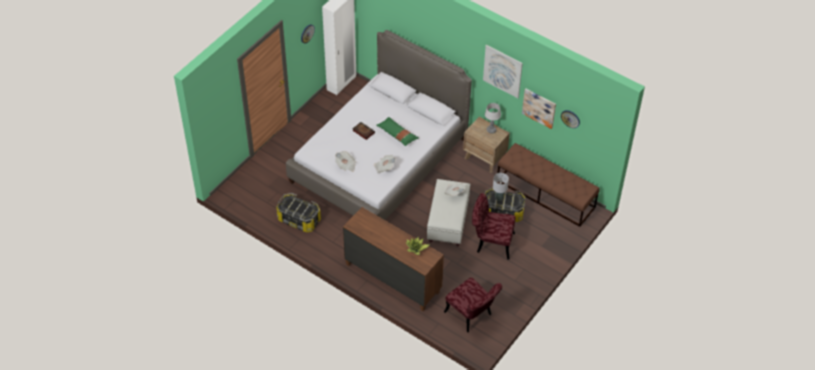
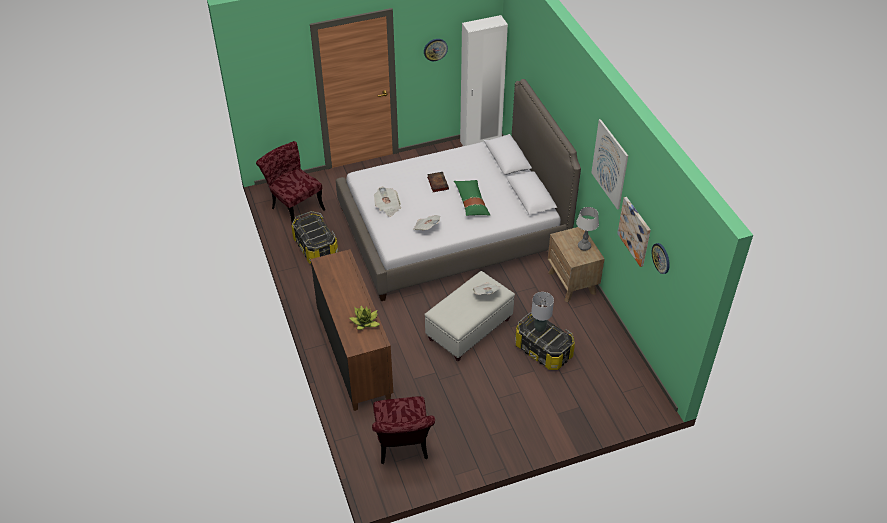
camera: 35 degrees right, 5 degrees down
red chair [472,193,516,260] -> red chair moved to [256,141,326,222]
brown bench [497,143,600,227] -> none

